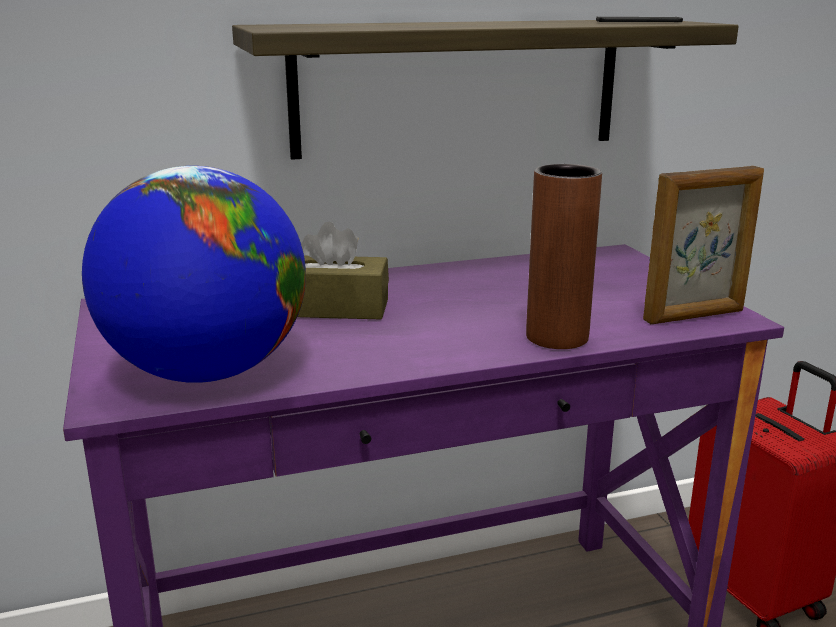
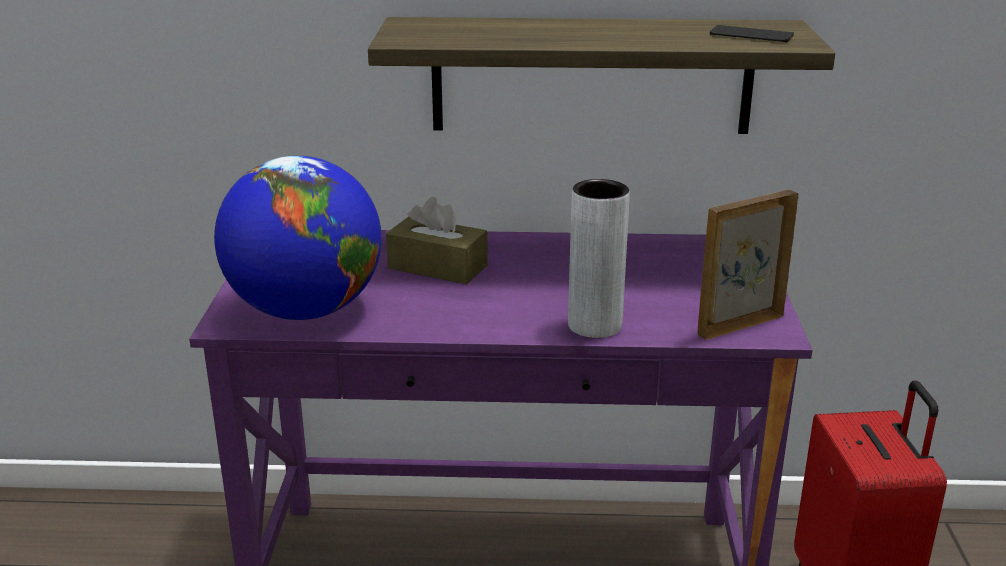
camera: 20 degrees right, 5 degrees up
brown vase [526,164,602,349] -> grey vase [568,179,630,338]
picture frame [643,166,764,324] -> picture frame turned 150 degrees clockwise [697,190,798,340]

